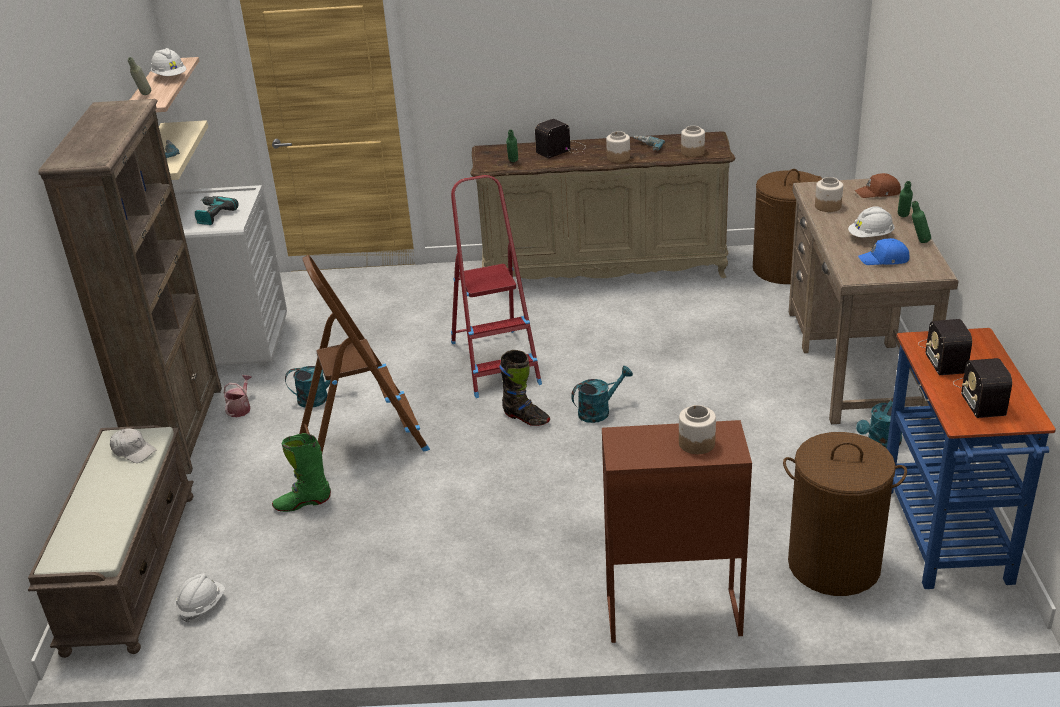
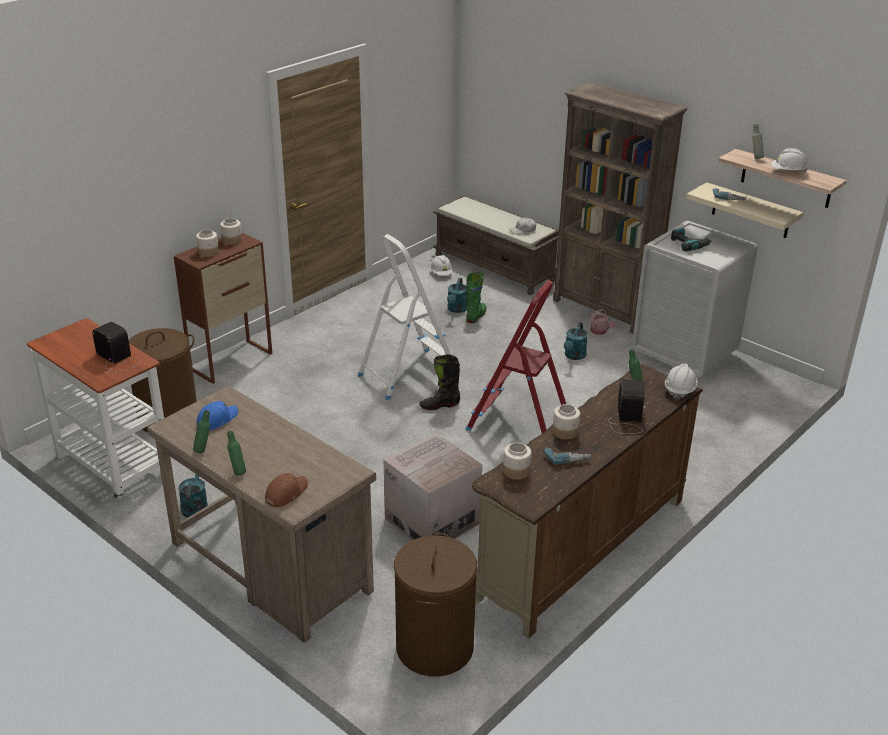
camera: 130 degrees right, 0 degrees up
brown step ladder [299,255,430,453] -> none
turquoise watering can [571,366,633,423] -> turquoise watering can moved to [447,278,467,313]
jar [815,177,843,212] -> jar moved to [220,218,242,245]
white hard hat [848,206,895,238] -> white hard hat moved to [665,364,698,400]
blue cart [887,328,1056,589] -> white cart [27,318,164,501]
radio [953,358,1012,418] -> none
none -> white step ladder [358,234,453,400]
none -> cardboard box [384,433,482,540]

